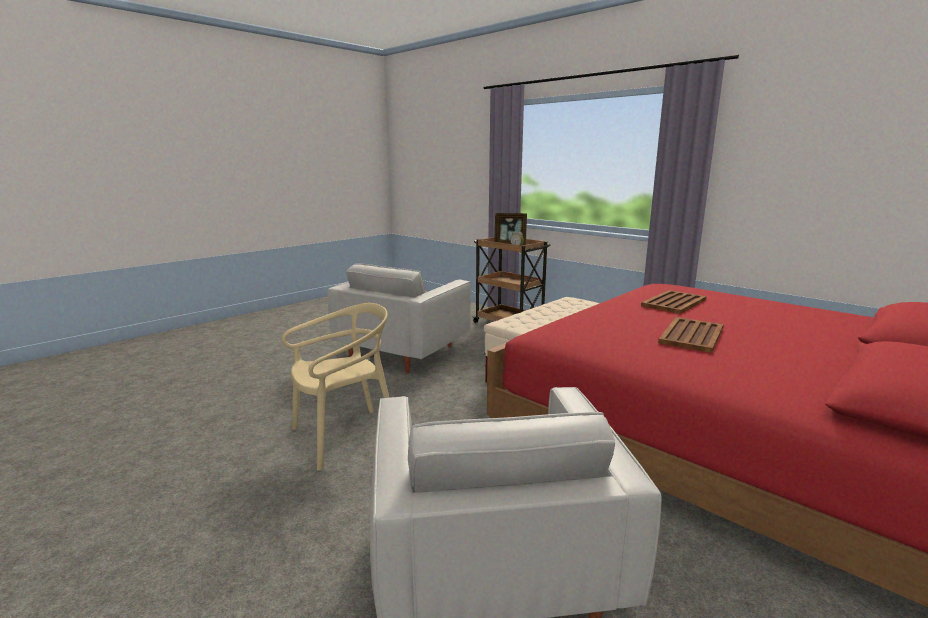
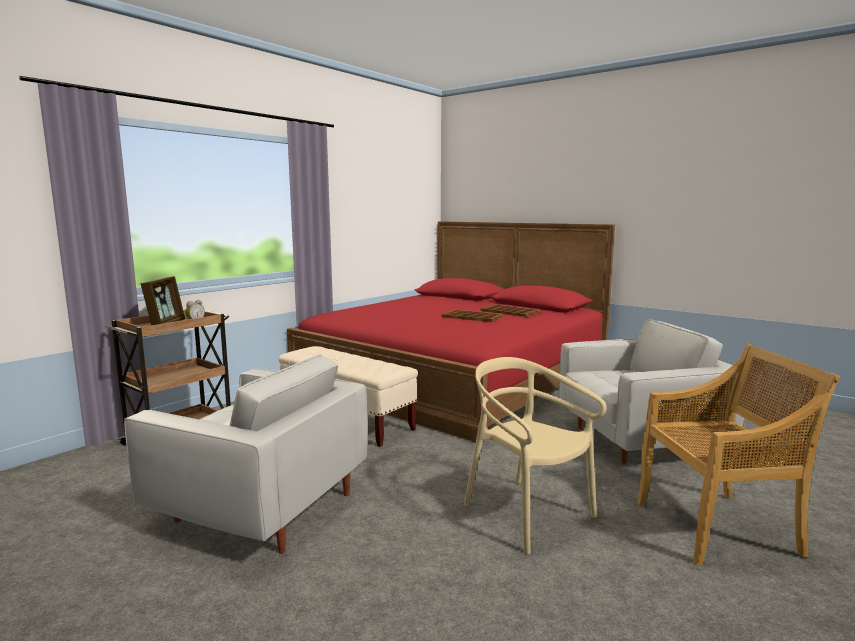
camera: 95 degrees left, 5 degrees down
brown tray [641,290,706,314] -> brown tray moved to [480,304,540,317]
none -> beige chair [637,344,840,565]

